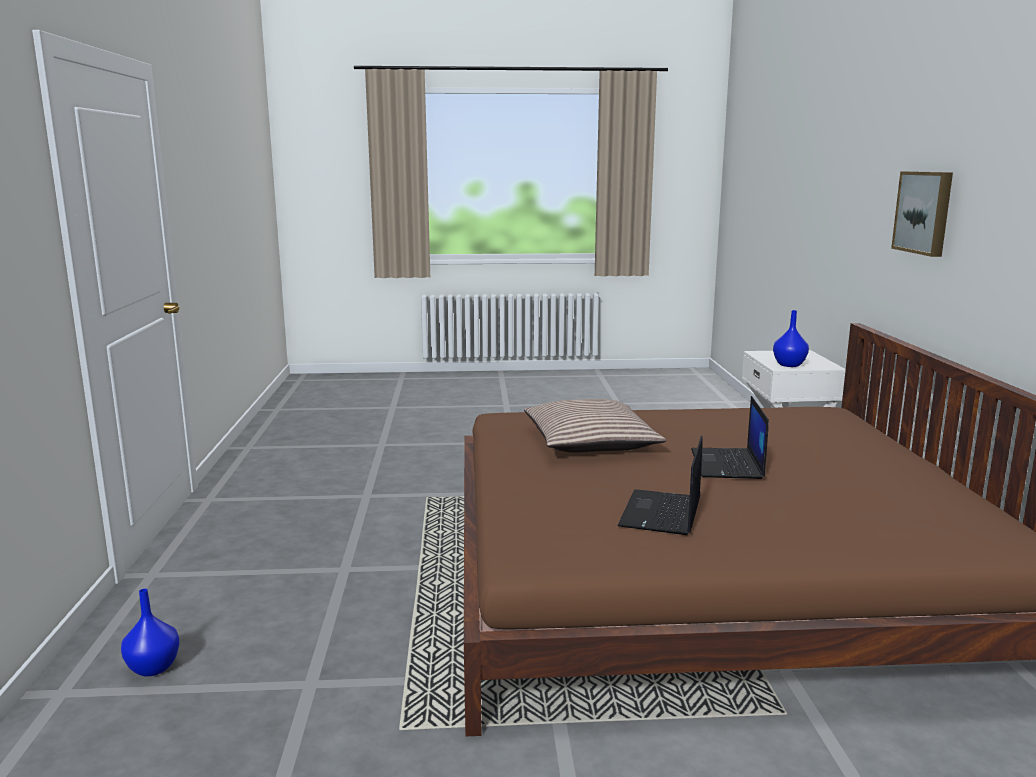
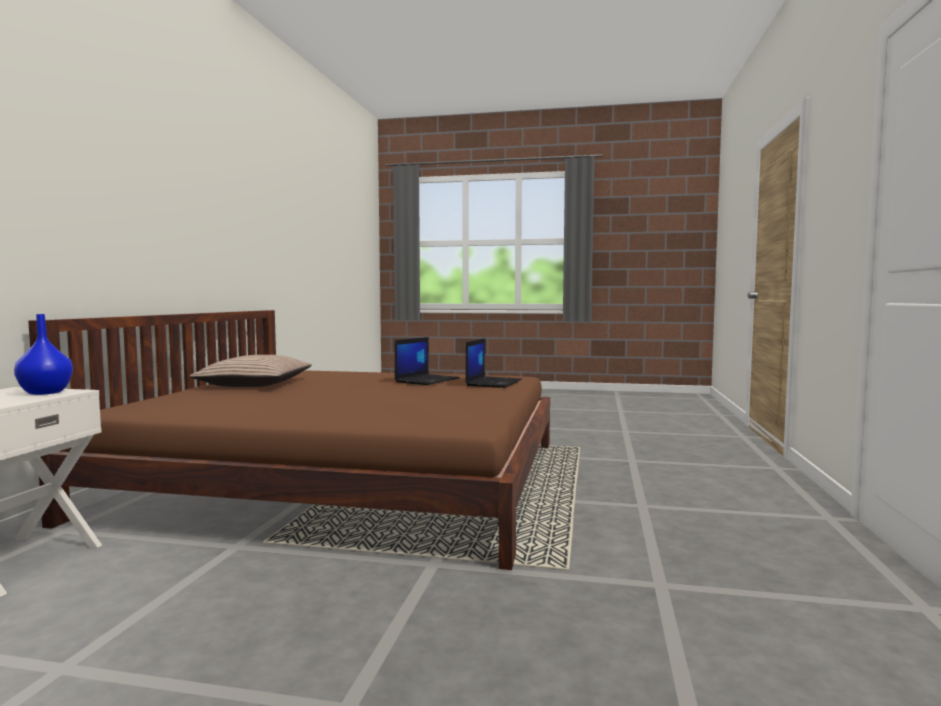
camera: 165 degrees left, 10 degrees down
blue vase [121,589,180,677] -> none
pillow [524,399,666,453] -> pillow moved to [190,355,312,387]
laptop [691,396,769,479] -> laptop moved to [465,338,522,388]
picture [891,171,953,257] -> none

